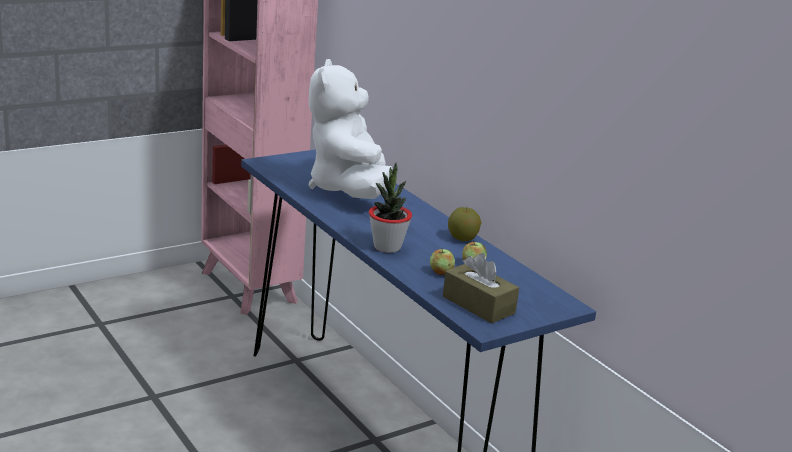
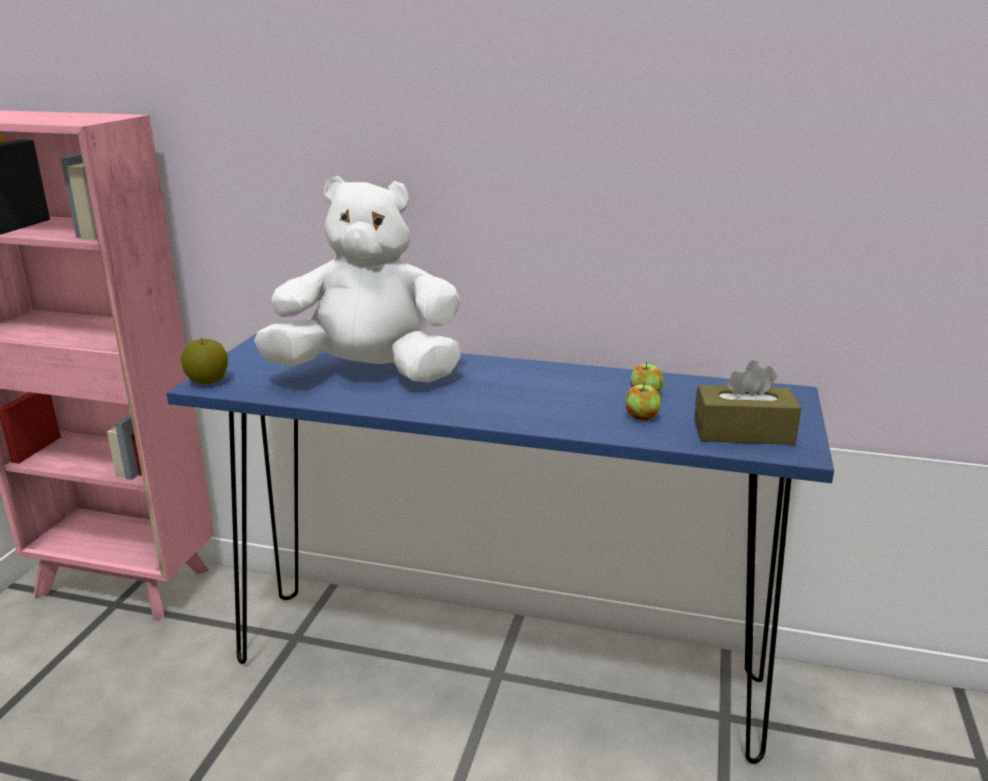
camera: 40 degrees left, 0 degrees up
white plush toy [309,59,393,199] -> white plush toy turned 135 degrees clockwise [254,176,461,383]
potted plant [369,162,412,253] -> none
apple [448,206,482,241] -> apple moved to [180,337,228,384]

